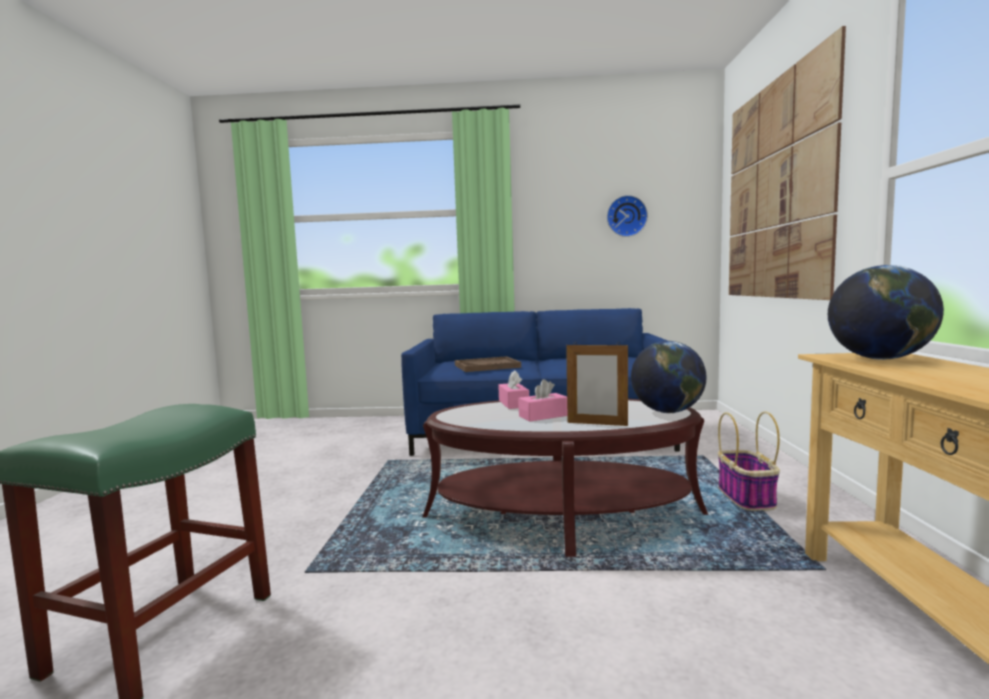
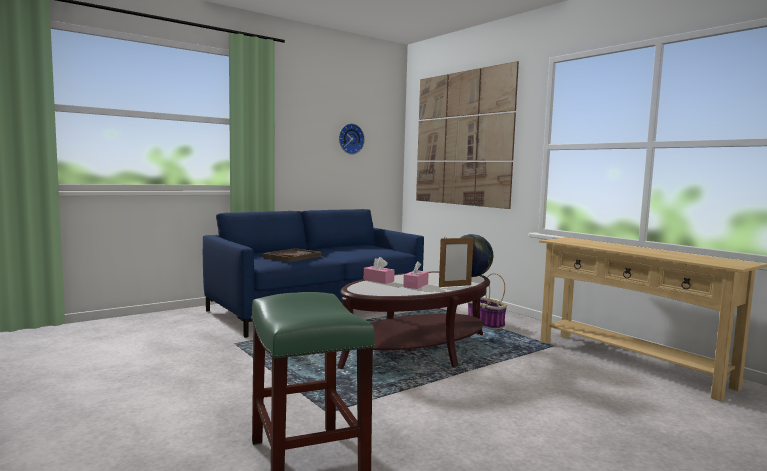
camera: 40 degrees left, 0 degrees up
globe [828,265,944,360] -> none

